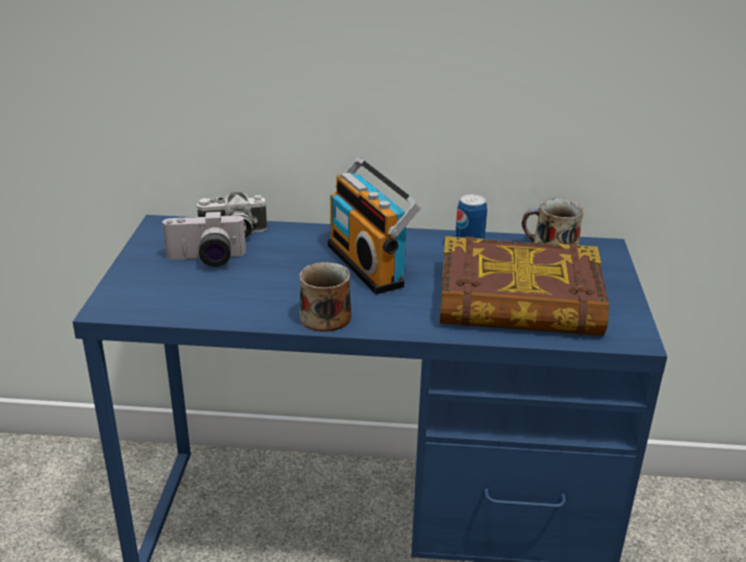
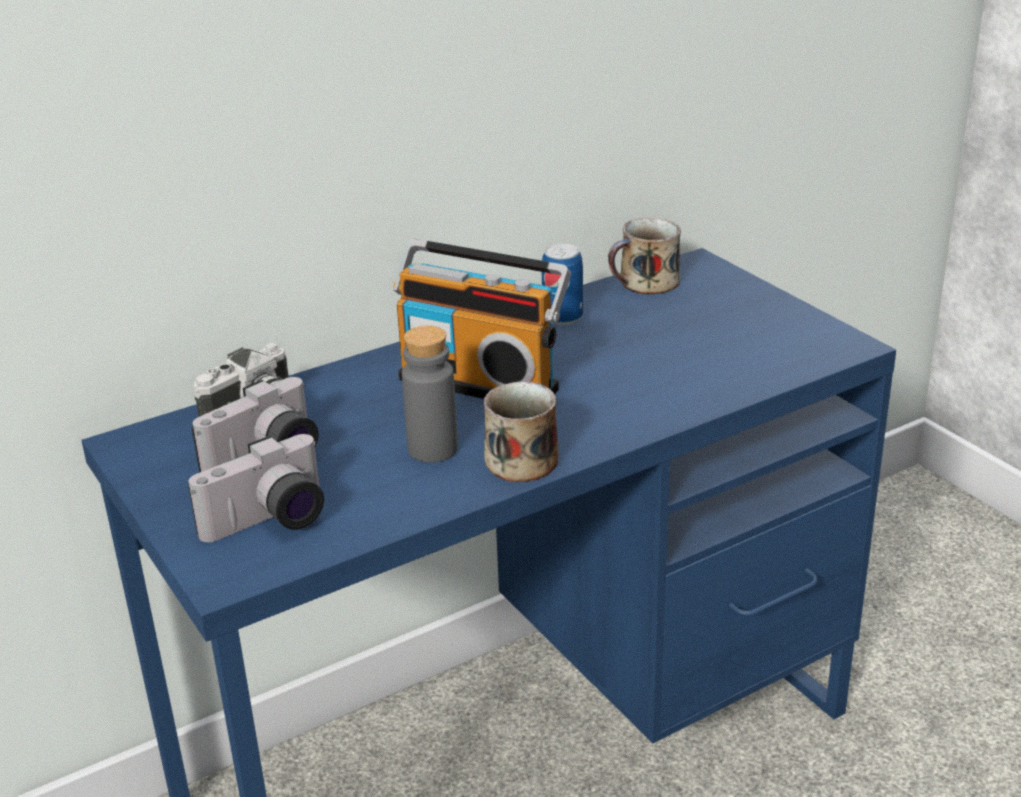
camera: 35 degrees left, 0 degrees up
book [440,236,609,336] -> none
none -> camera [188,434,324,542]
none -> grey bottle [402,326,458,462]

